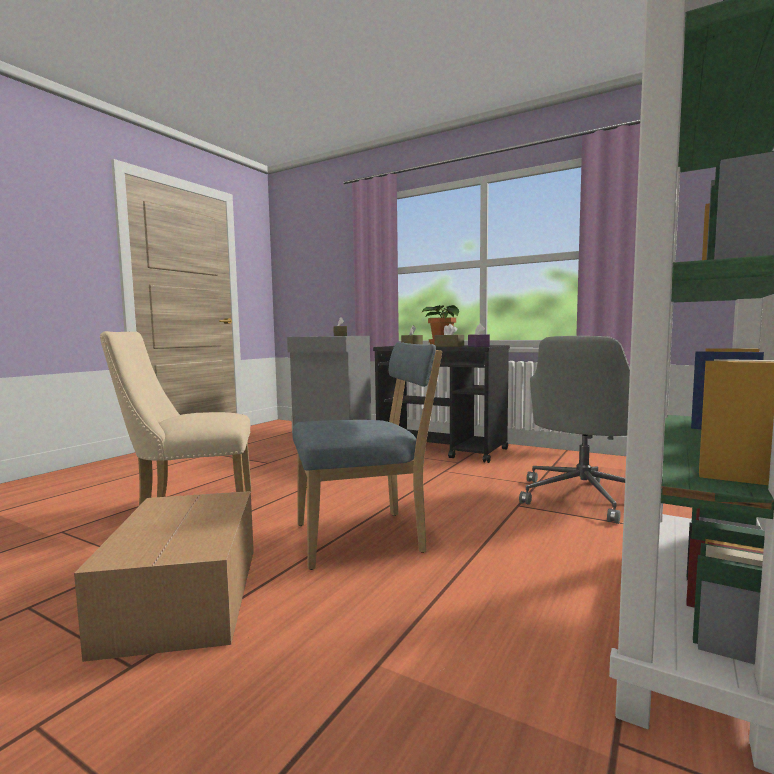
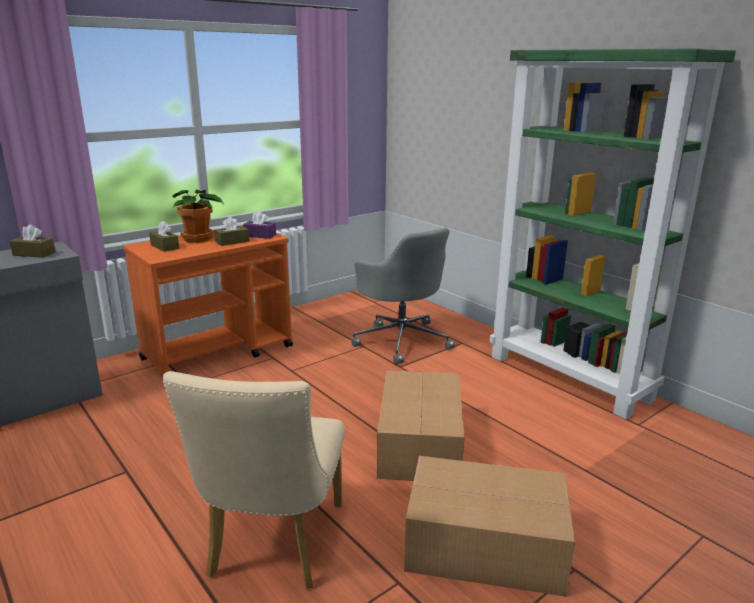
camera: 70 degrees left, 15 degrees up
blue chair [292,342,442,570] -> cardboard box [377,370,464,481]
black cart [373,345,510,463] -> orange cart [123,225,293,375]

